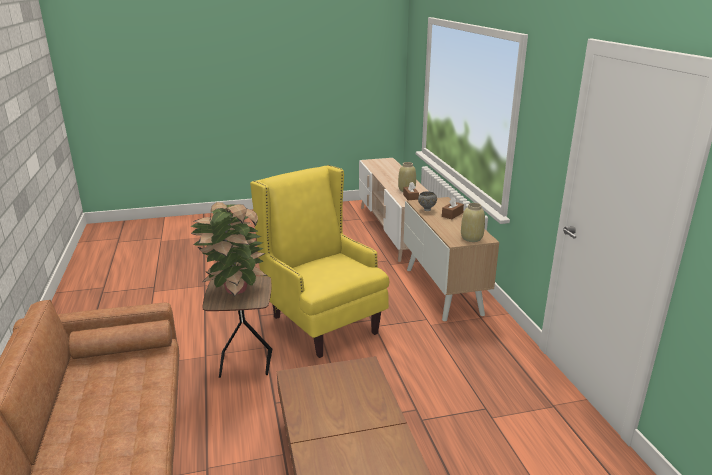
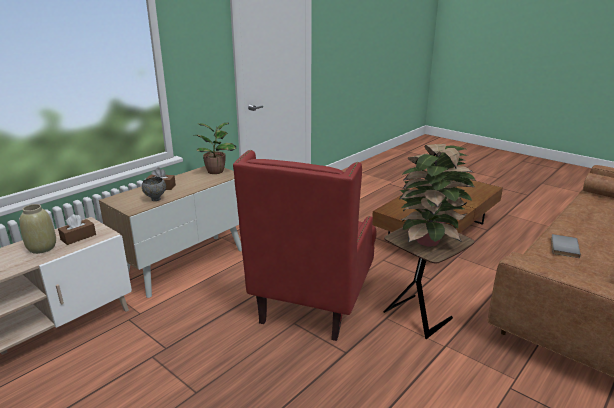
camera: 125 degrees left, 0 degrees up
yellow armchair [250,165,389,358] -> red armchair [233,150,377,341]
beige vase [461,203,485,242] -> potted plant [196,123,236,174]
none -> grey book [551,234,581,258]

